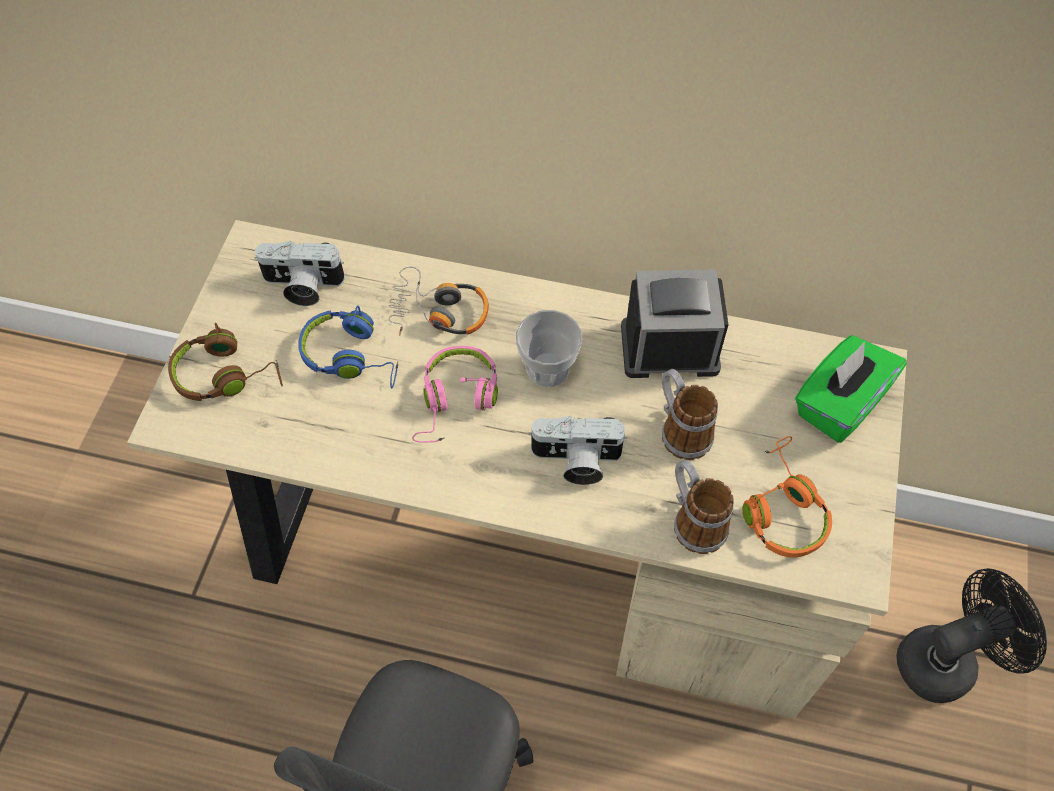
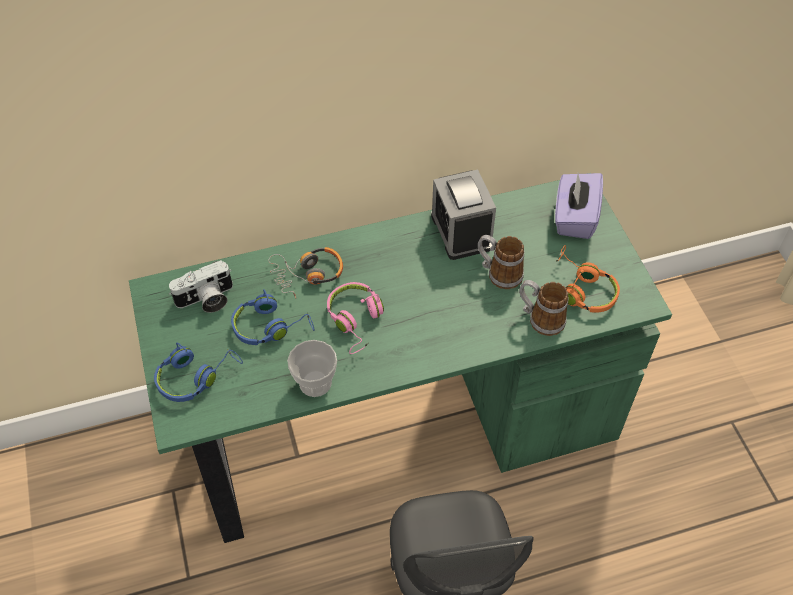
camera: 30 degrees left, 5 degrees down
beige desk [127,220,907,718] -> green desk [129,173,672,543]
brown headphones [168,323,283,401] -> blue headphones [154,343,243,402]
cup [516,310,582,387] -> cup moved to [287,340,337,397]
camera [528,416,628,485] -> none
alarm clock [621,269,728,378] -> alarm clock turned 75 degrees counterclockwise [431,169,496,260]
green tissue box [795,335,907,443] -> purple tissue box [555,173,603,239]
black fan [896,568,1047,703] -> none

